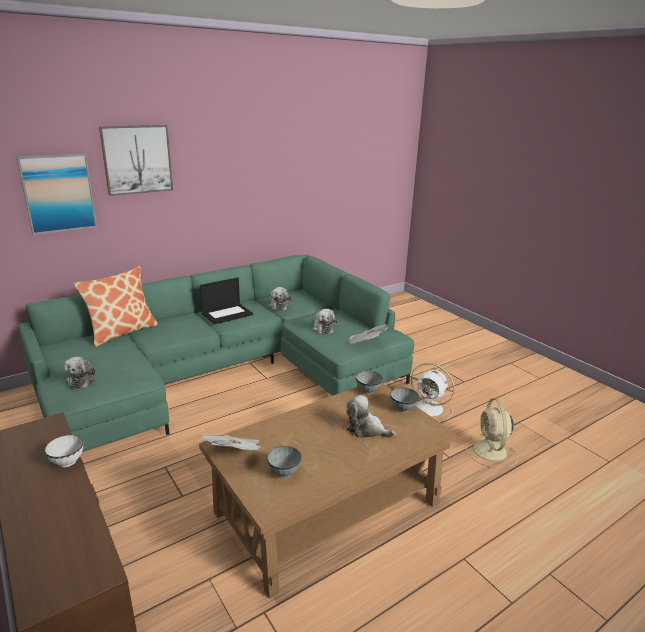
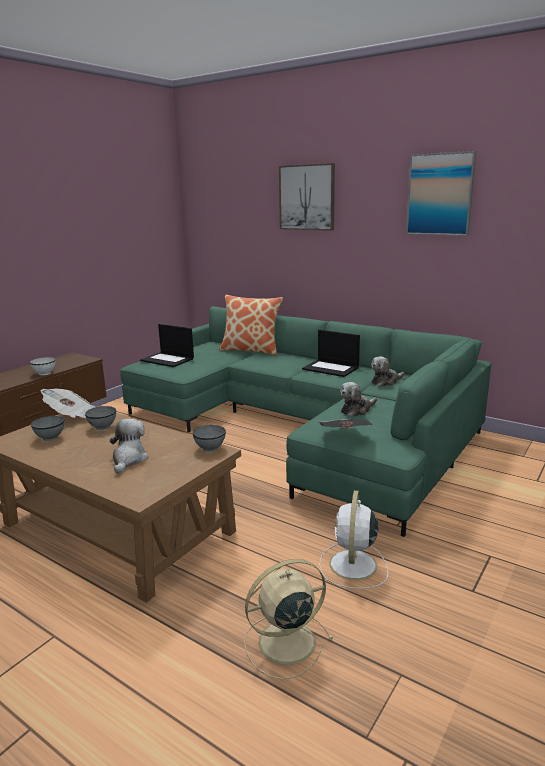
camera: 70 degrees right, 5 degrees down
picture [17,154,97,235] -> picture moved to [406,151,476,236]
plush toy [64,357,95,388] -> laptop [140,324,194,367]
grey bowl [390,387,419,413] -> grey bowl moved to [85,406,116,430]

